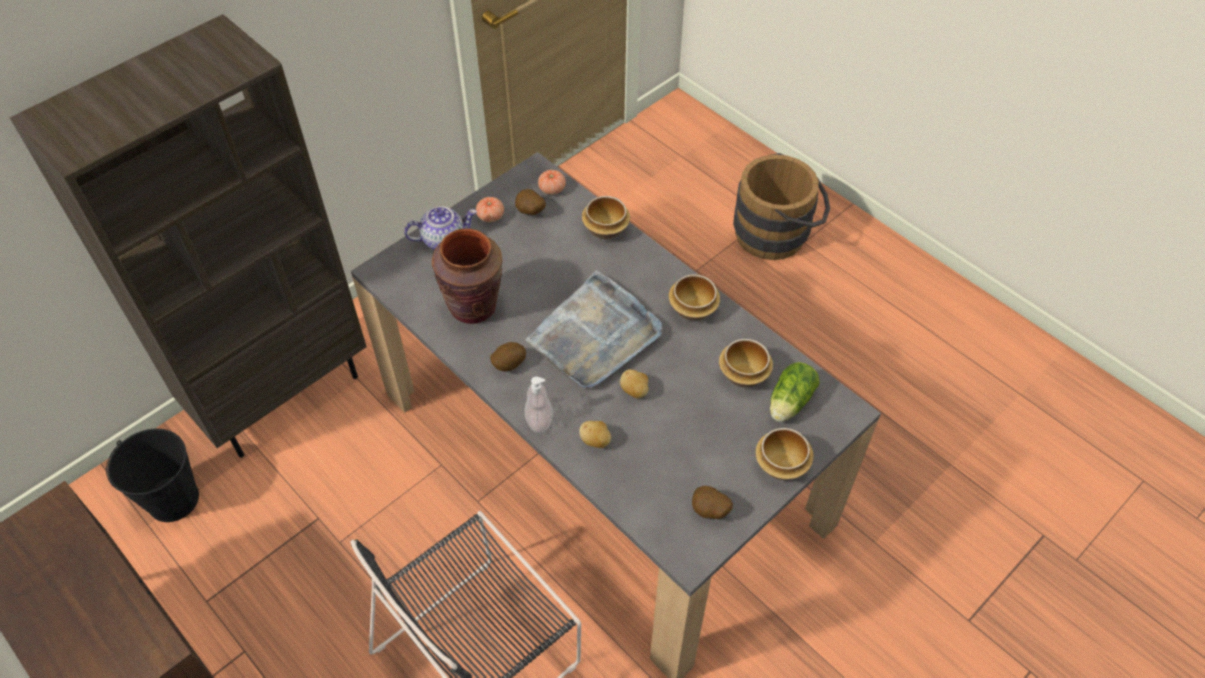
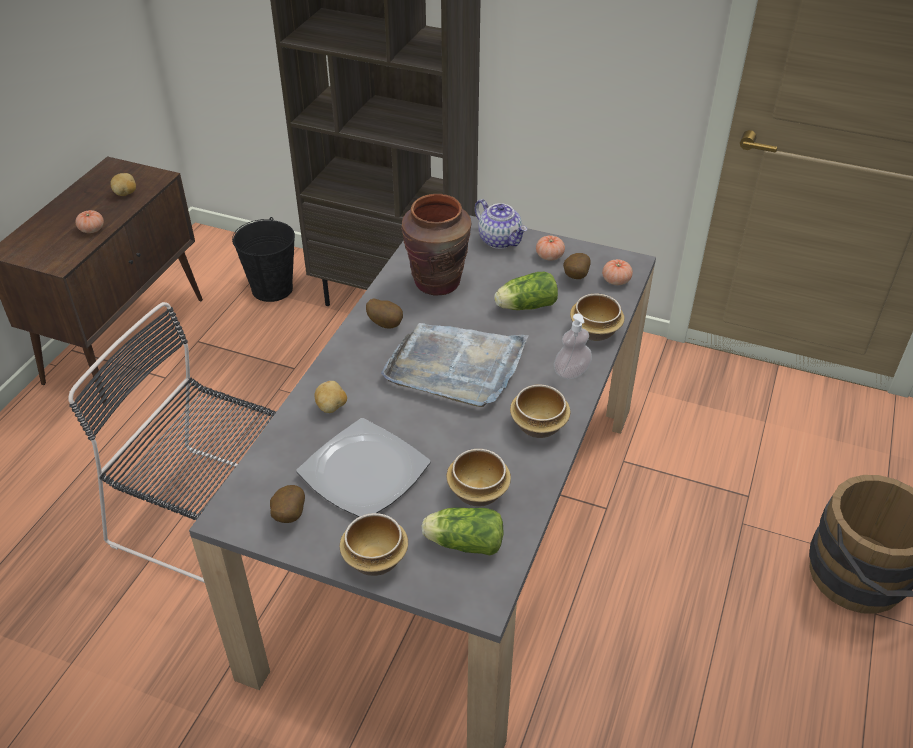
camera: 65 degrees right, 10 degrees down
soap dispenser [524,377,553,433] -> soap dispenser moved to [554,314,592,379]
potato [620,369,648,398] -> potato moved to [110,173,136,196]
none -> tomato [76,210,104,233]
none -> plate [297,418,431,517]
none -> lettuce [494,272,558,310]

